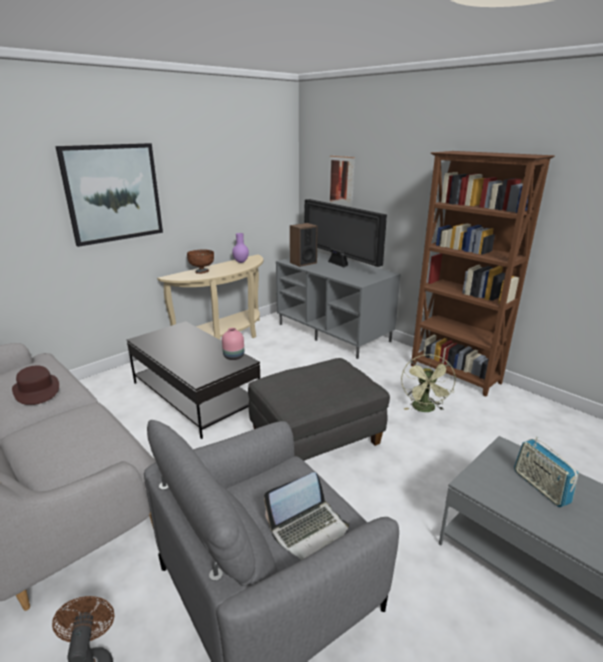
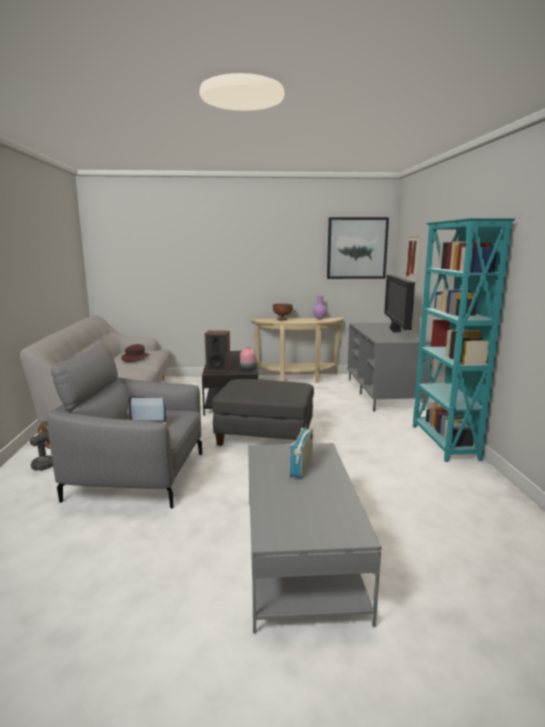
camera: 40 degrees right, 10 degrees down
picture [55,143,163,247] -> picture moved to [327,217,389,279]
speaker [290,223,318,267] -> speaker moved to [205,331,230,372]
green fan [401,354,456,412] -> none
brown bookcase [411,151,555,397] -> turquoise bookcase [413,218,515,462]

